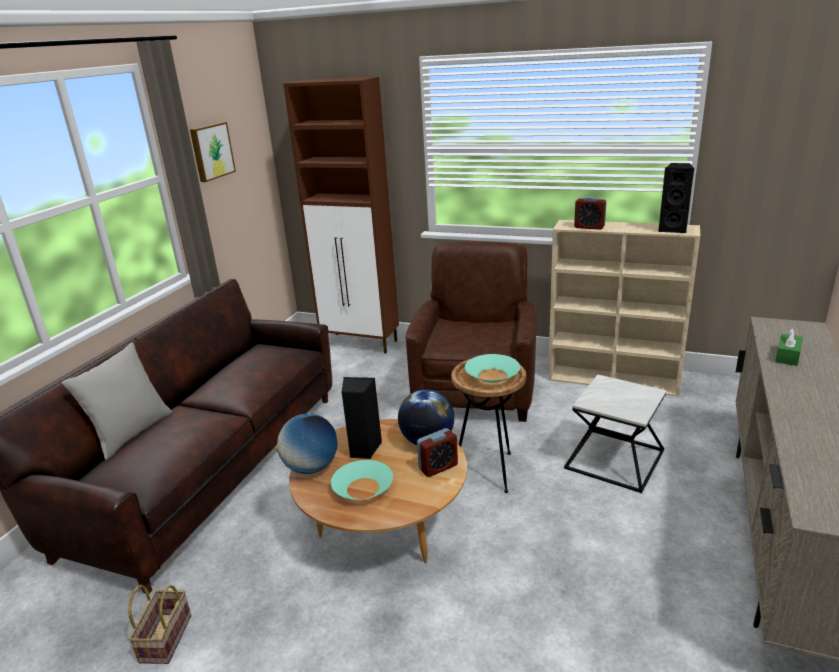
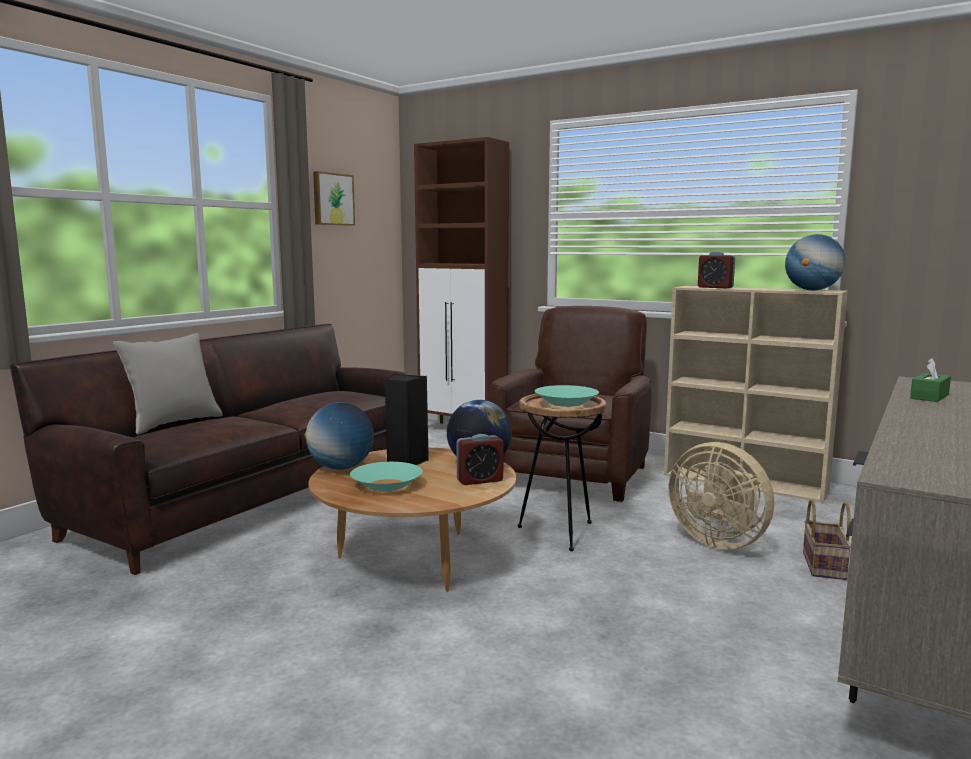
camera: 10 degrees right, 15 degrees down
basket [128,585,191,664] -> basket moved to [803,499,851,580]
side table [564,375,666,493] -> beige fan [669,442,774,549]
black speaker [658,163,694,233] -> globe [785,234,846,290]

